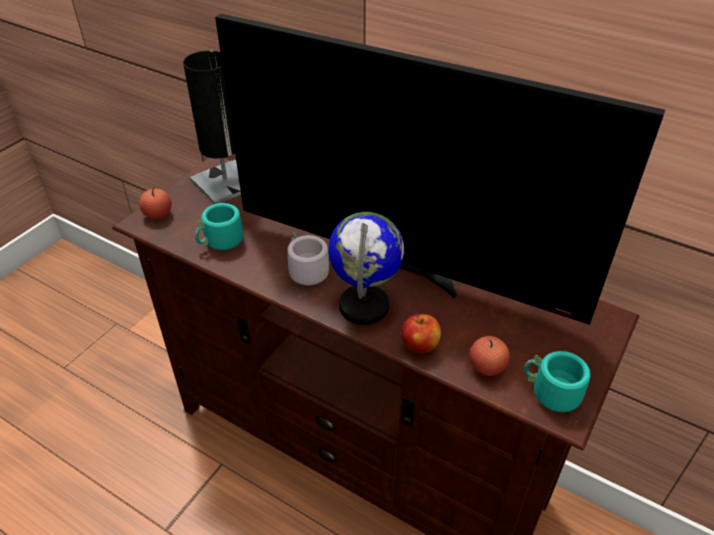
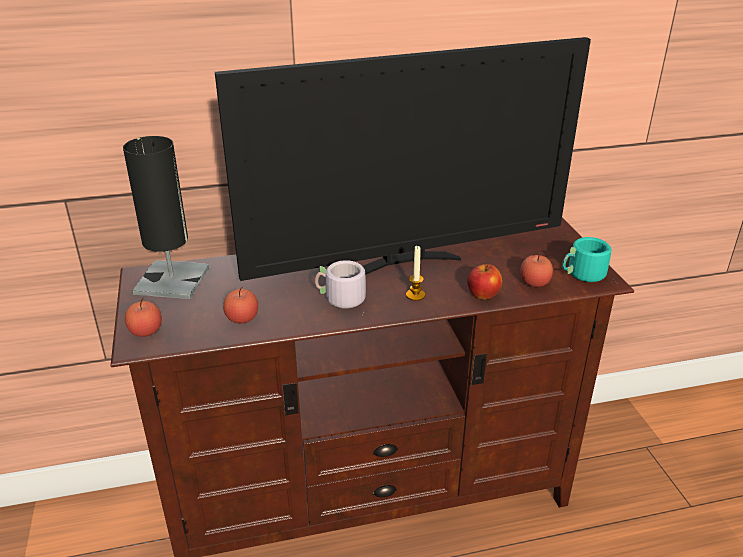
camera: 45 degrees left, 10 degrees down
turquoise mug [195,203,255,250] -> apple [223,286,258,324]
globe [328,212,404,325] -> candle [406,246,425,301]

